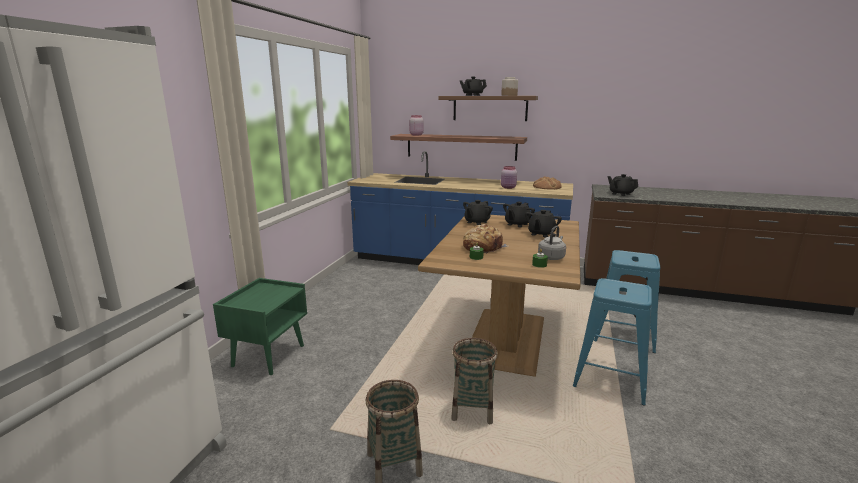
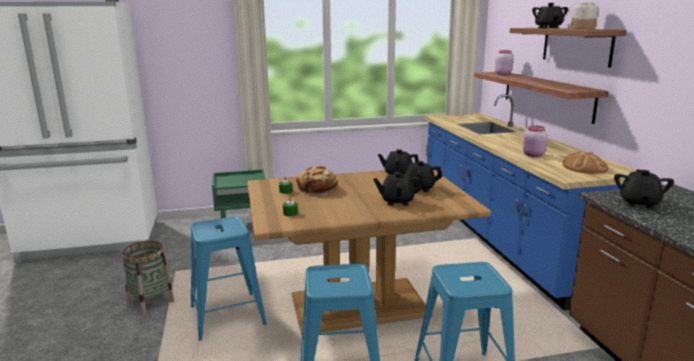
camera: 60 degrees right, 0 degrees up
basket [451,338,498,424] -> blue stool [191,216,267,341]
grey kettle [538,226,566,260] -> none

